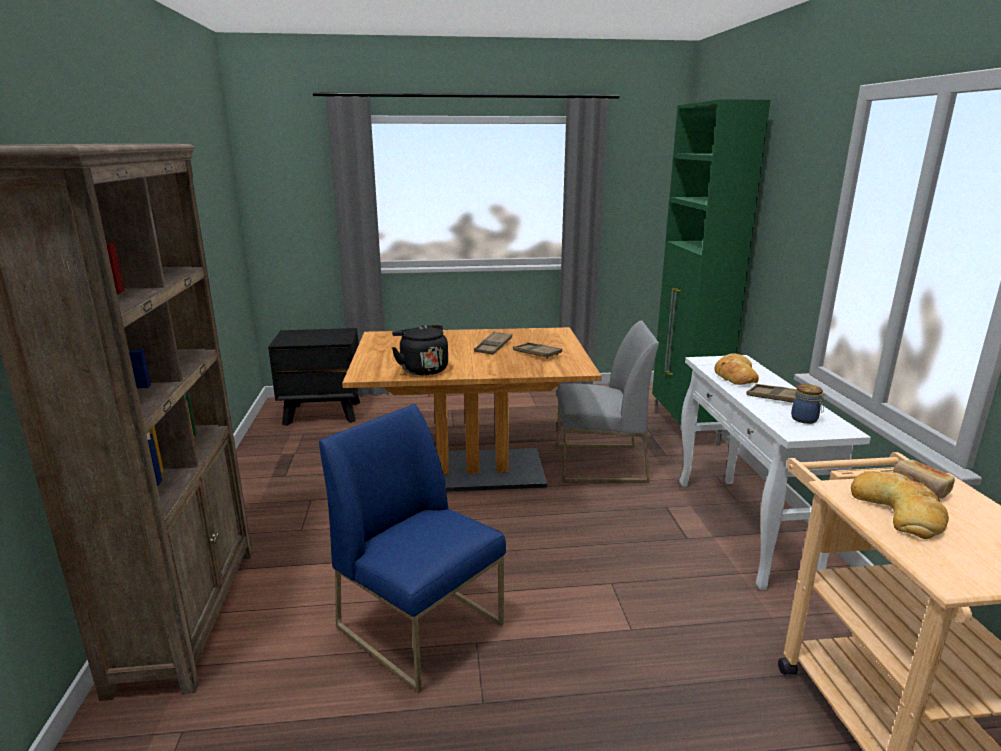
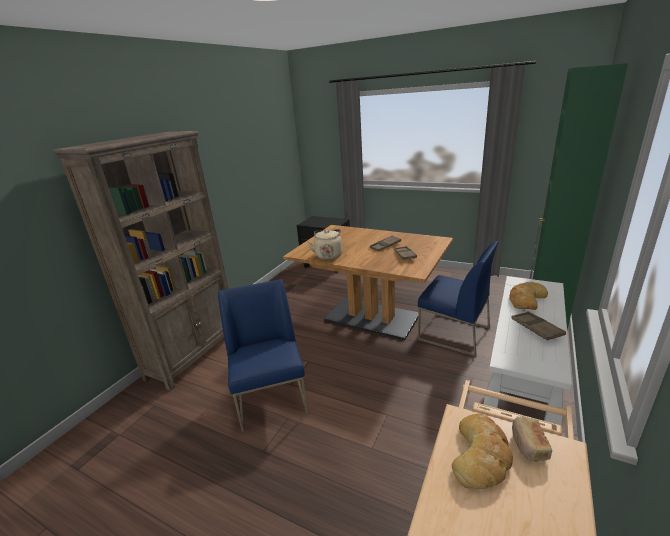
camera: 35 degrees right, 5 degrees up
black kettle [392,325,448,376] -> beige kettle [307,229,343,260]
grey chair [557,321,659,483] -> blue chair [418,241,499,357]
jar [791,384,825,424] -> none

